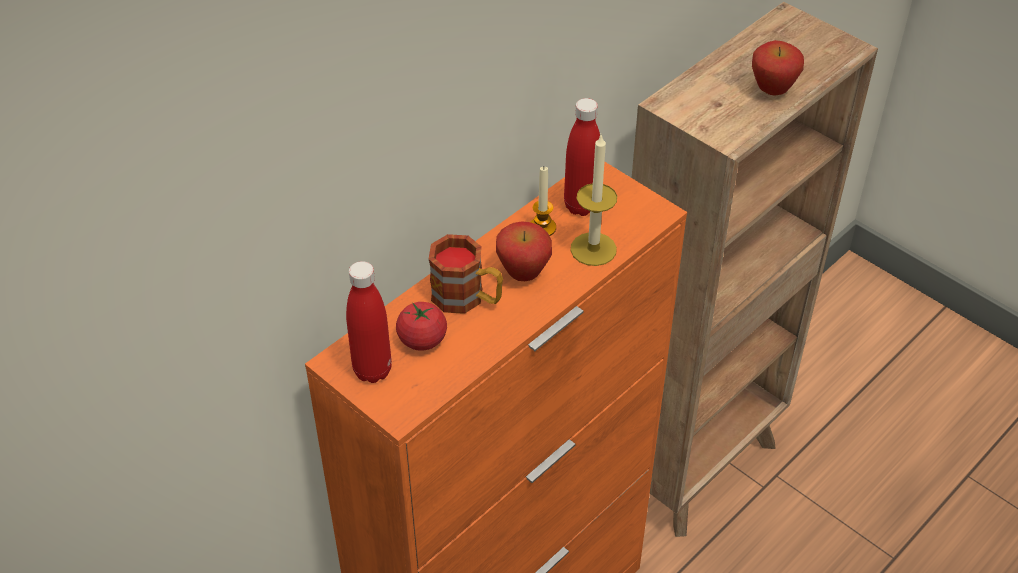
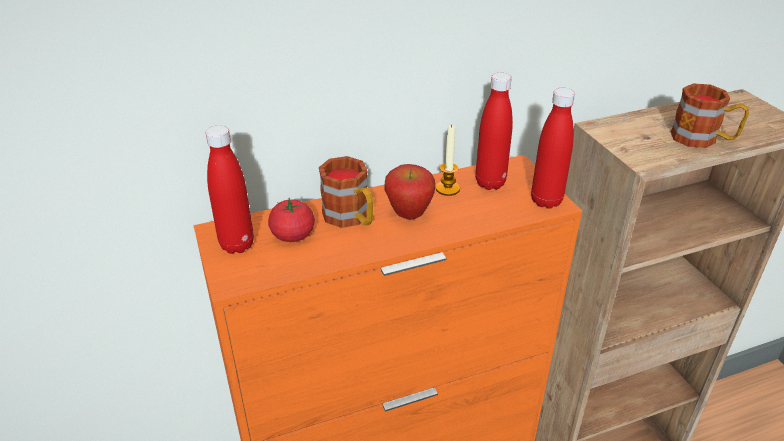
camera: 25 degrees right, 10 degrees down
candle [570,135,617,266] -> none
apple [752,40,804,95] -> mug [671,84,749,148]
none -> red bottle [531,88,575,209]

